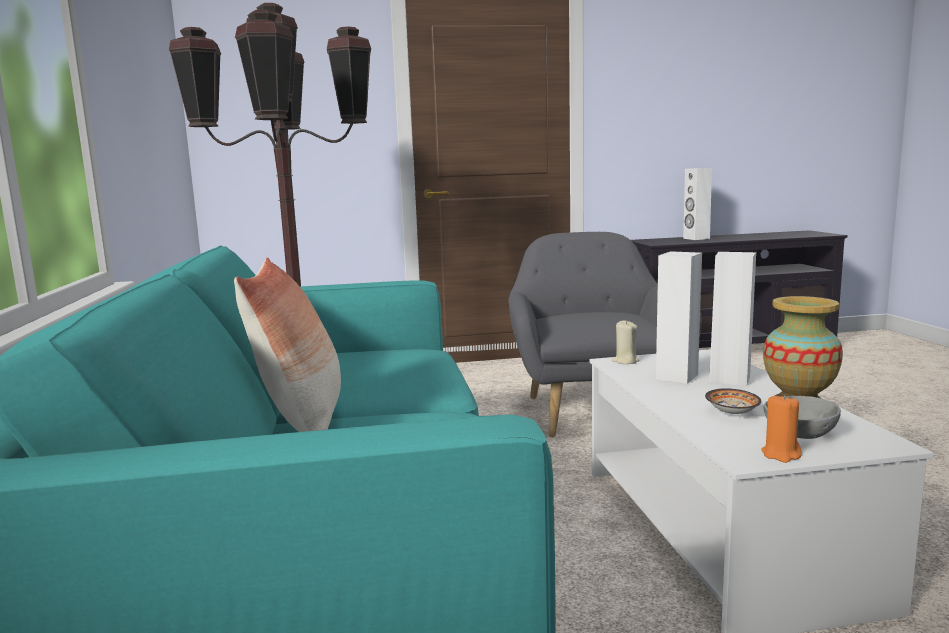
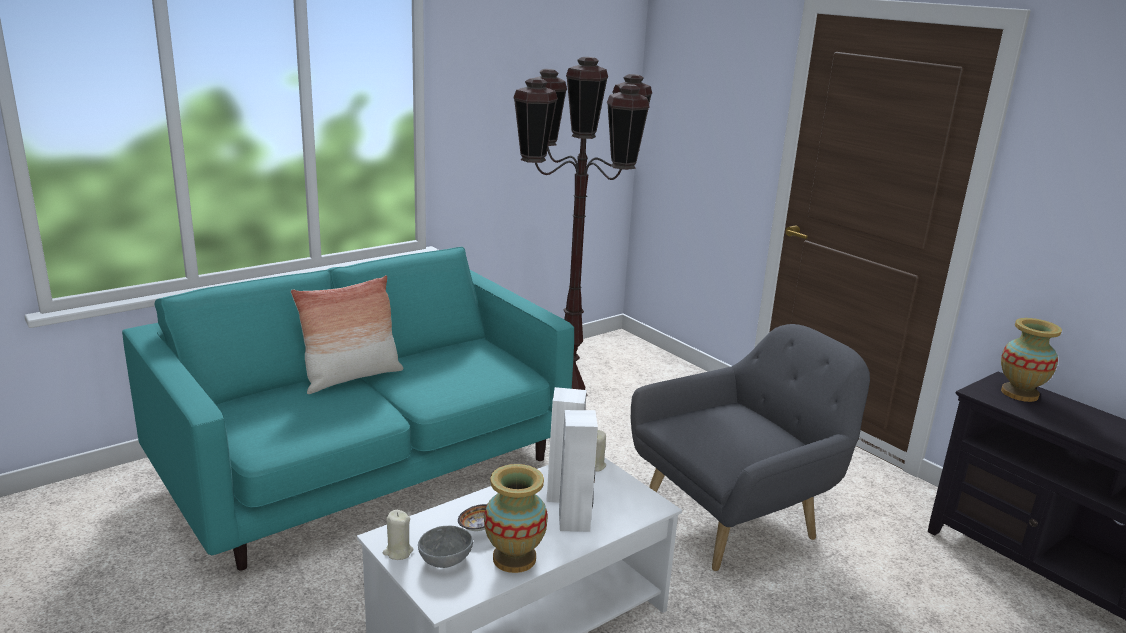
camera: 60 degrees right, 10 degrees up
white speaker [683,168,712,240] -> none
orange candle [761,394,802,463] -> beige candle [383,510,413,560]
none -> vase [1001,318,1062,402]

